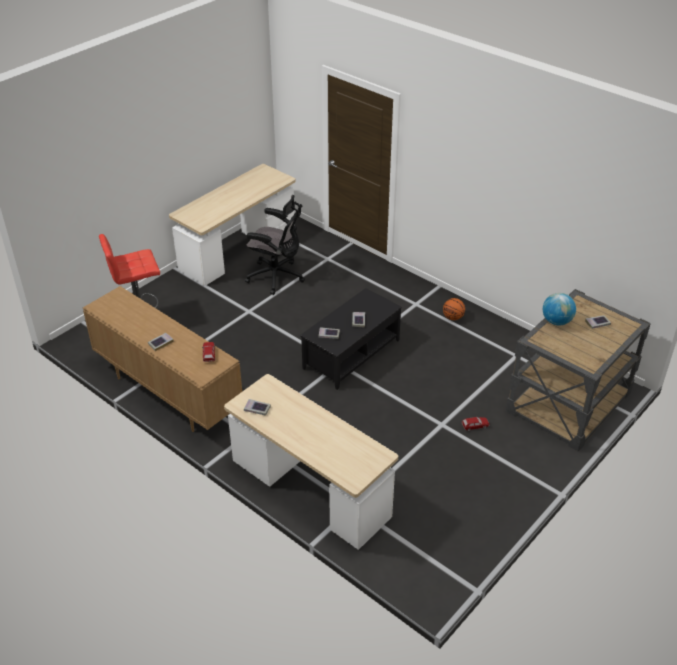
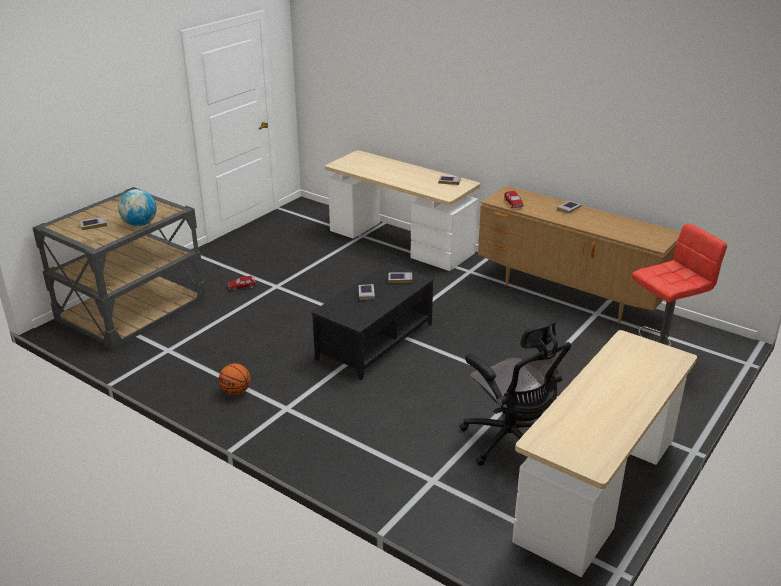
camera: 175 degrees right, 10 degrees down
office chair [245,195,305,295] -> office chair turned 135 degrees counterclockwise [459,321,571,465]

